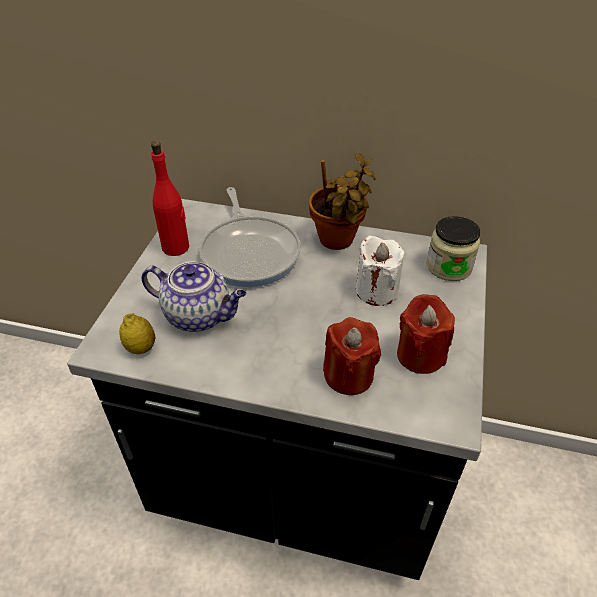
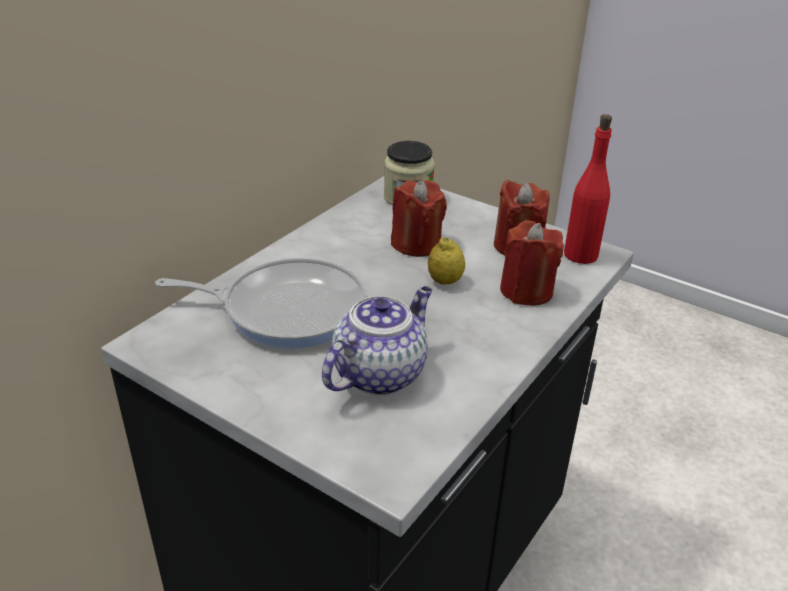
camera: 70 degrees left, 10 degrees down
lemon [120,313,156,354] -> lemon moved to [428,238,465,285]
red bottle [151,141,189,256] -> red bottle moved to [564,114,612,264]
potted plant [309,153,376,250] -> none
white candle [356,235,405,306] -> red candle [391,180,447,257]

